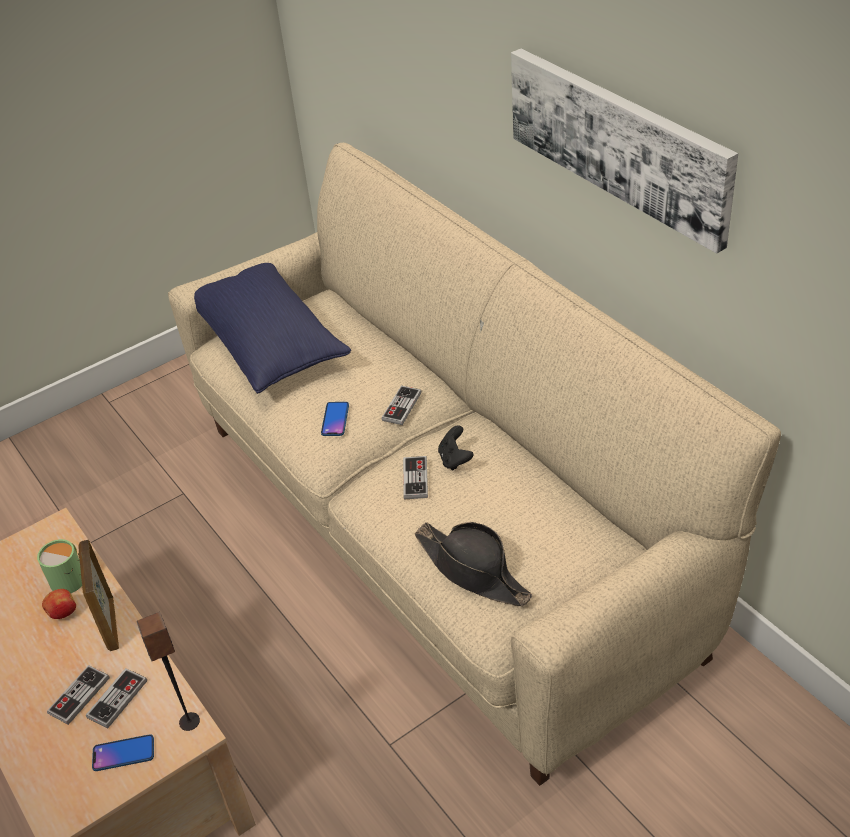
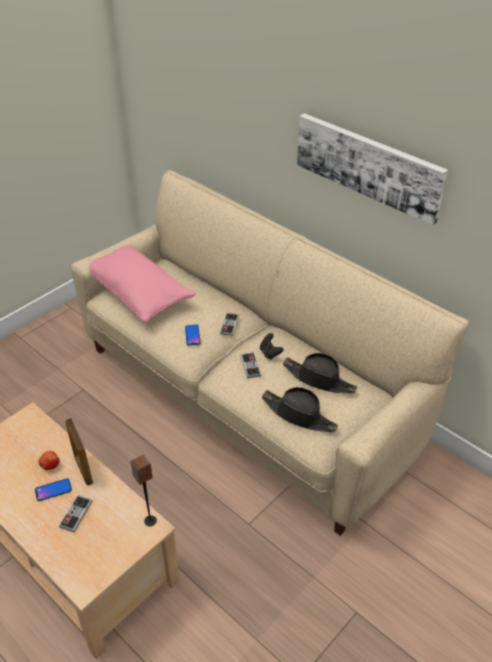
camera: 15 degrees left, 0 degrees up
green mug [37,539,82,593] -> none
game controller [86,668,147,728] -> none
phone [92,734,154,771] -> phone moved to [35,478,72,501]
blue pillow [194,263,351,394] -> pink pillow [89,244,196,323]
none -> black hat [283,353,357,394]

